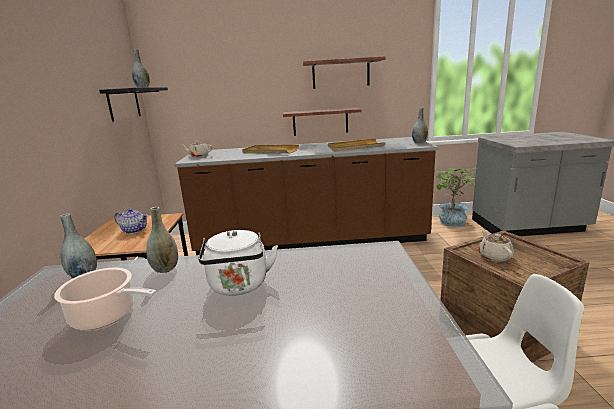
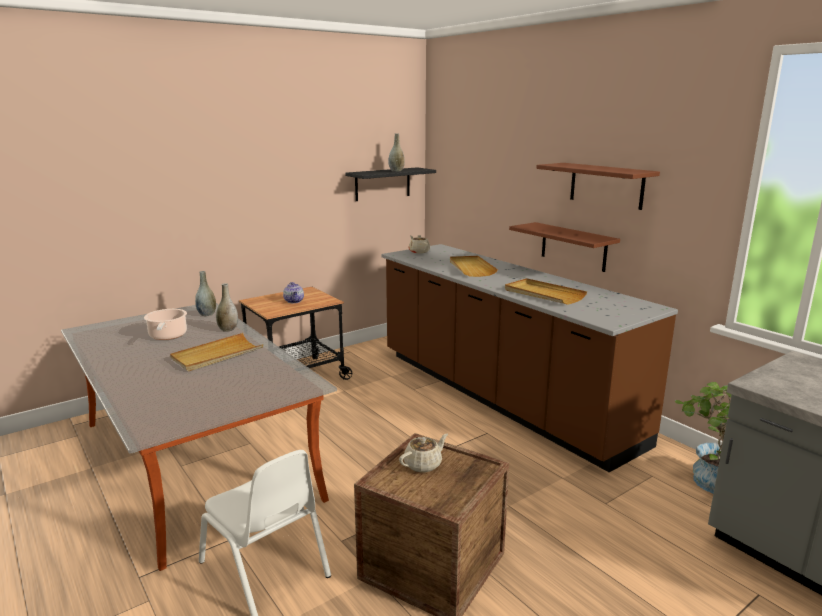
camera: 55 degrees right, 0 degrees up
white kettle [199,230,278,296] -> beige tray [170,333,264,371]
grey vase [412,108,428,144] -> none

